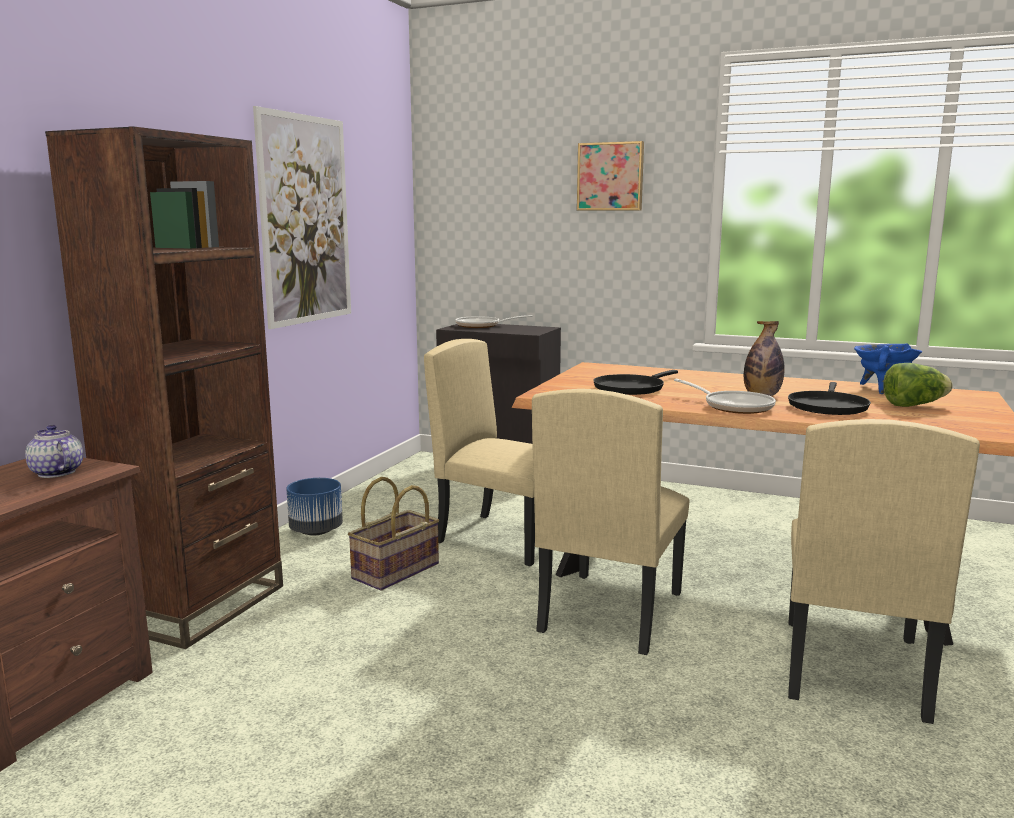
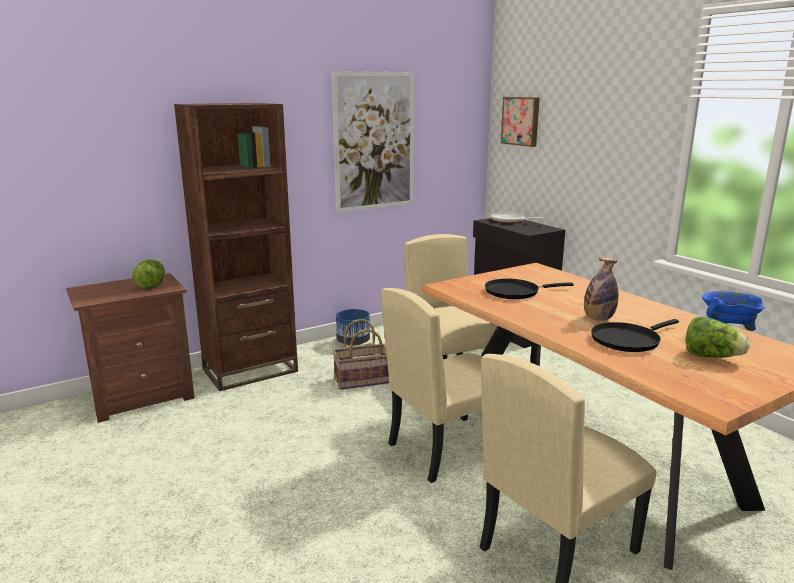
camera: 35 degrees right, 5 degrees up
teapot [25,425,83,478] -> lettuce [132,259,165,289]
picture [577,141,644,211] -> picture moved to [501,97,540,147]
frying pan [674,379,776,414] -> none

